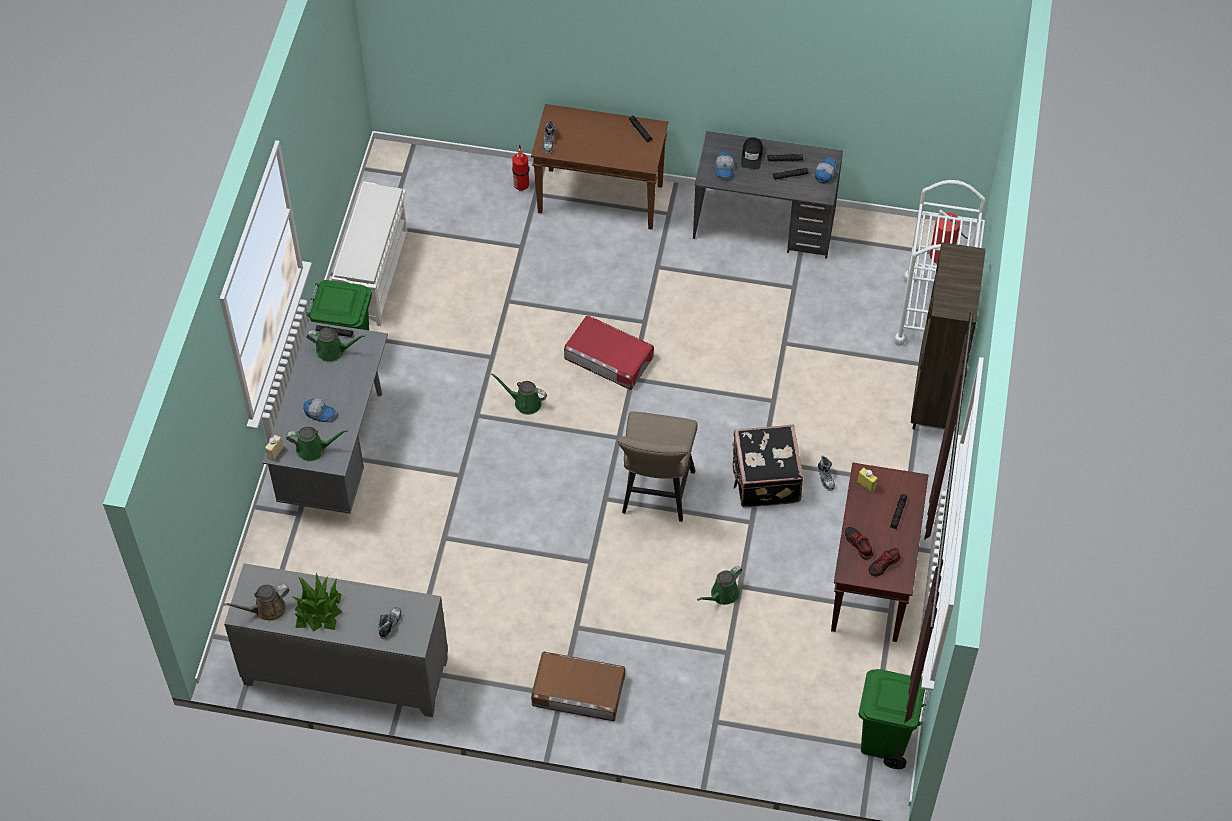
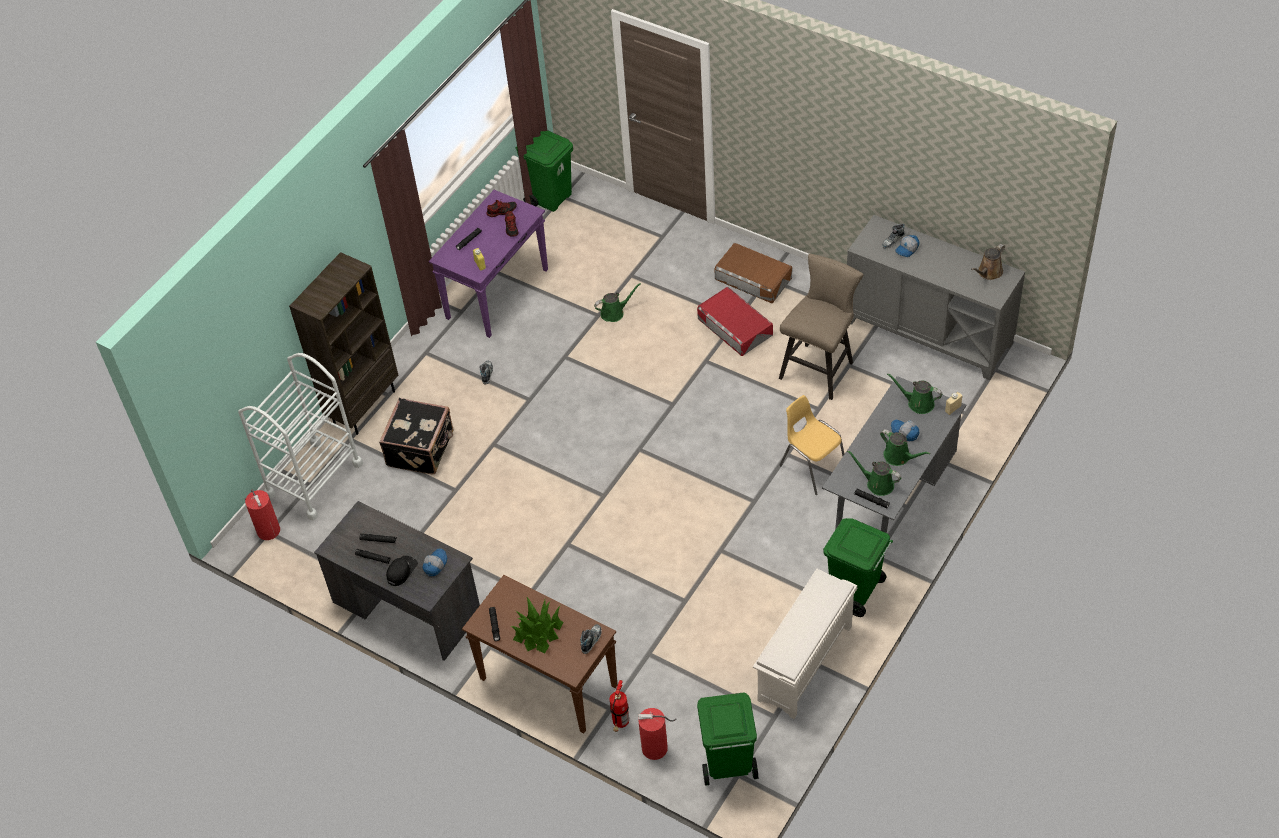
camera: 155 degrees left, 5 degrees down
brown watering can [223,584,289,621] -> brown watering can turned 135 degrees clockwise [971,244,1005,280]
potted plant [291,573,342,632] -> potted plant moved to [510,597,564,654]
green watering can [491,373,547,415] -> green watering can moved to [880,429,931,466]
red storage box [564,316,654,390] -> red storage box moved to [697,287,773,356]
beige stool [618,411,697,522] -> beige stool moved to [779,254,864,400]
black suitcase [732,425,803,507] -> black suitcase moved to [379,398,453,475]
cap [815,158,837,183] -> cap moved to [895,235,920,257]
brown console table [831,463,928,642] -> purple console table [429,190,548,338]
none -> fire extinguisher [638,708,676,760]
none -> green trash can [697,692,758,786]
none -> yellow chair [779,395,844,495]

